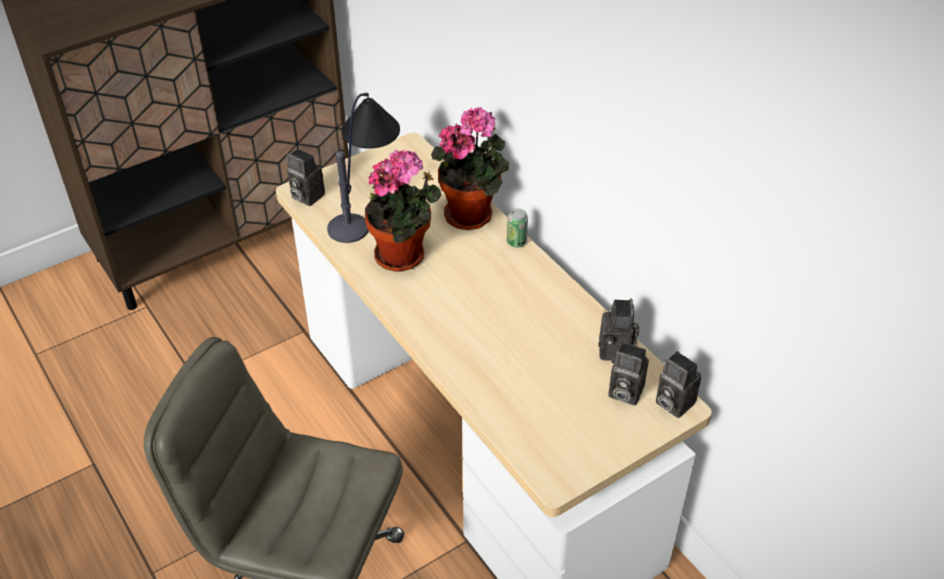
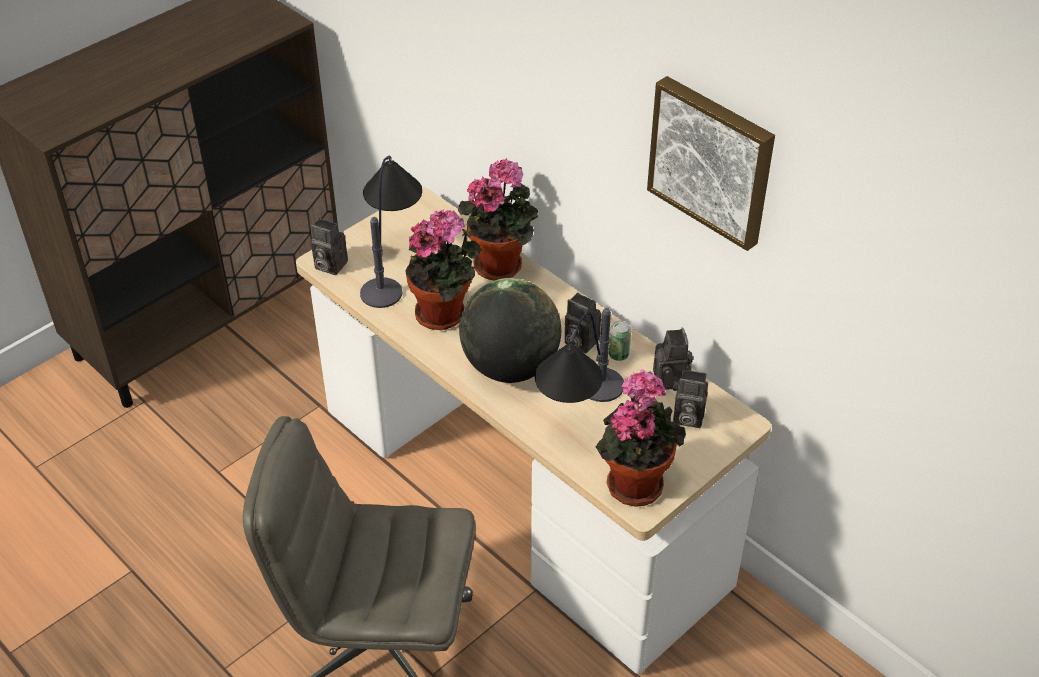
camera: 10 degrees left, 0 degrees up
can [507,208,528,247] -> can moved to [608,321,631,361]
camera [656,351,701,418] -> camera moved to [565,293,601,353]
none -> globe [459,278,561,383]
none -> table lamp [535,308,624,403]
none -> potted plant [596,369,686,507]
none -> picture [647,76,775,251]

